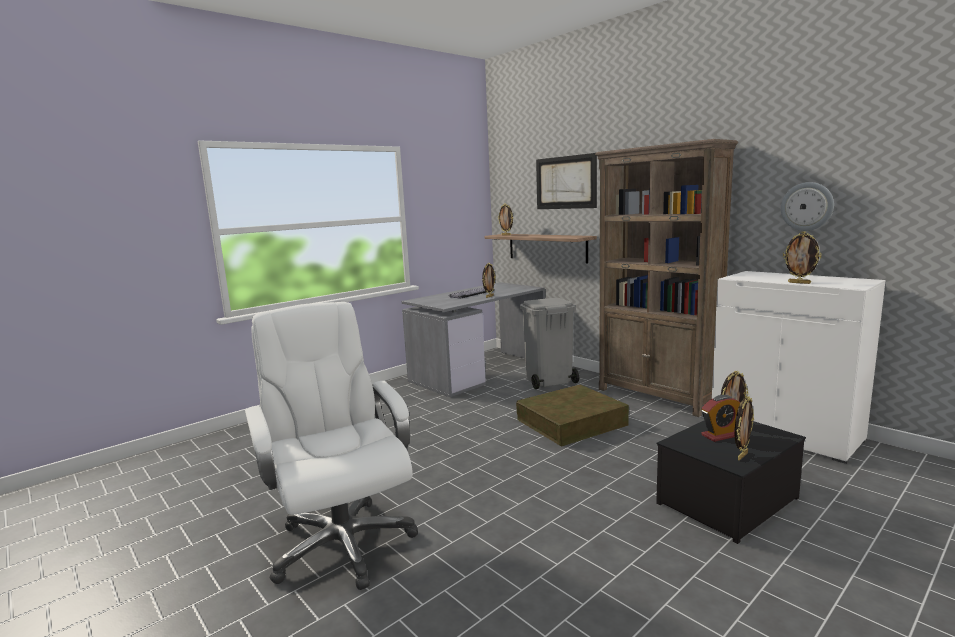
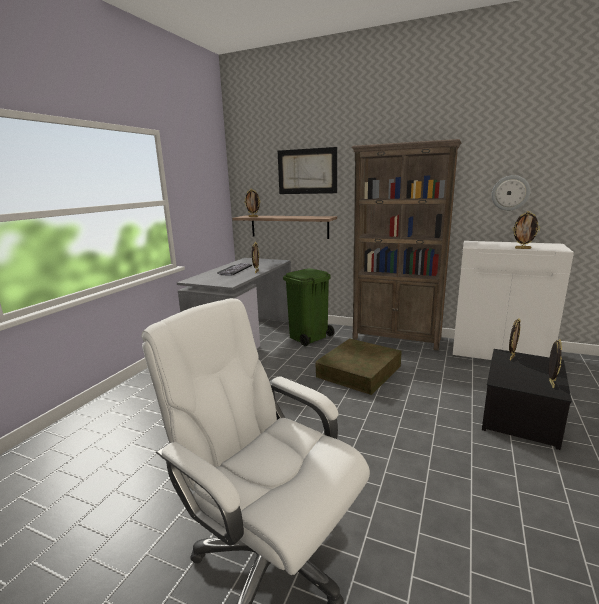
camera: 25 degrees left, 5 degrees up
grey trash can [520,298,579,389] -> green trash can [283,268,335,346]
alarm clock [701,395,740,442] -> none

